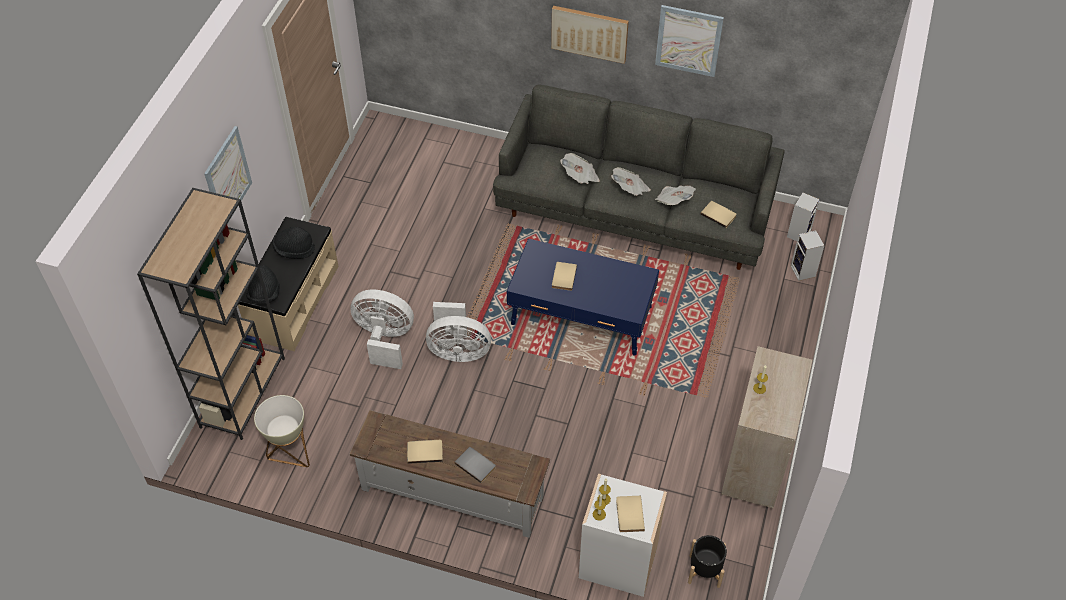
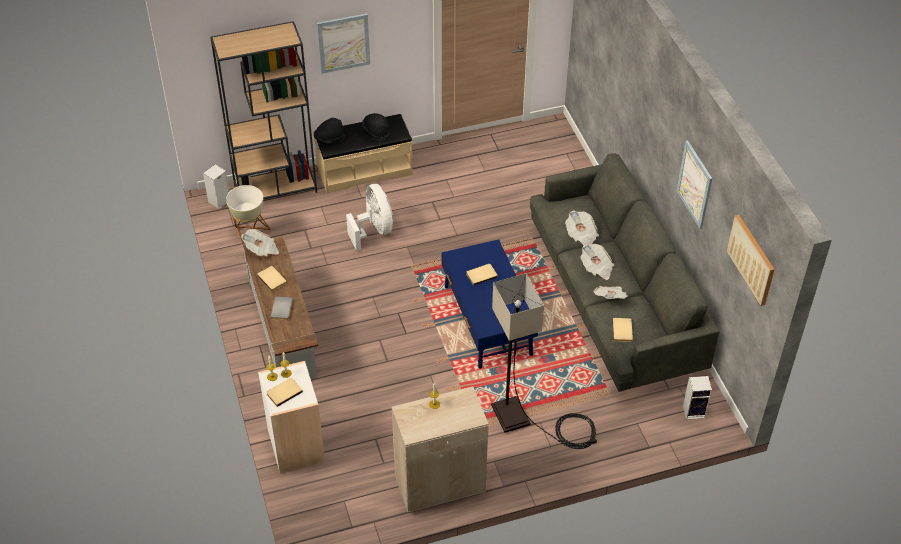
camera: 55 degrees right, 5 degrees down
white fan [426,302,491,362] -> none
picture [551,6,629,64] -> picture moved to [727,215,775,306]
black planter [688,535,727,588] -> none
speaker [791,231,825,281] -> speaker moved to [203,164,229,209]
none -> newspaper [241,229,279,256]
none -> floor lamp [491,273,597,449]

